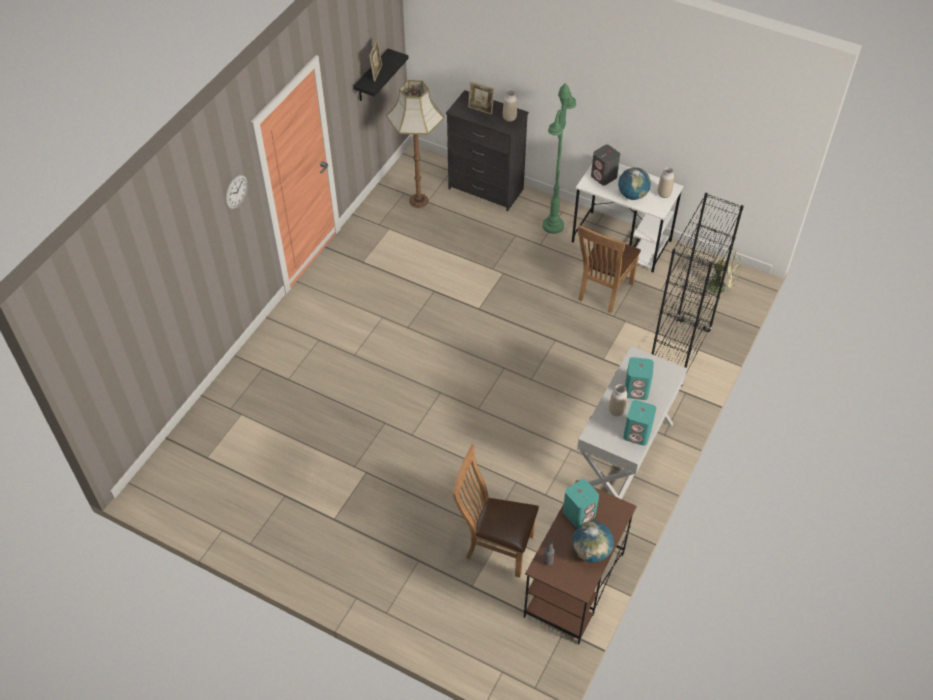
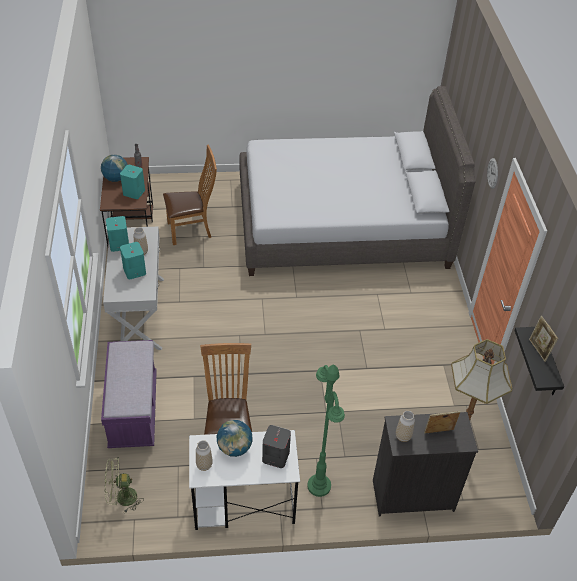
camera: 145 degrees right, 5 degrees down
black bookcase [651,193,744,387] -> purple bench [101,340,157,448]
none -> grey bed [239,86,475,276]

